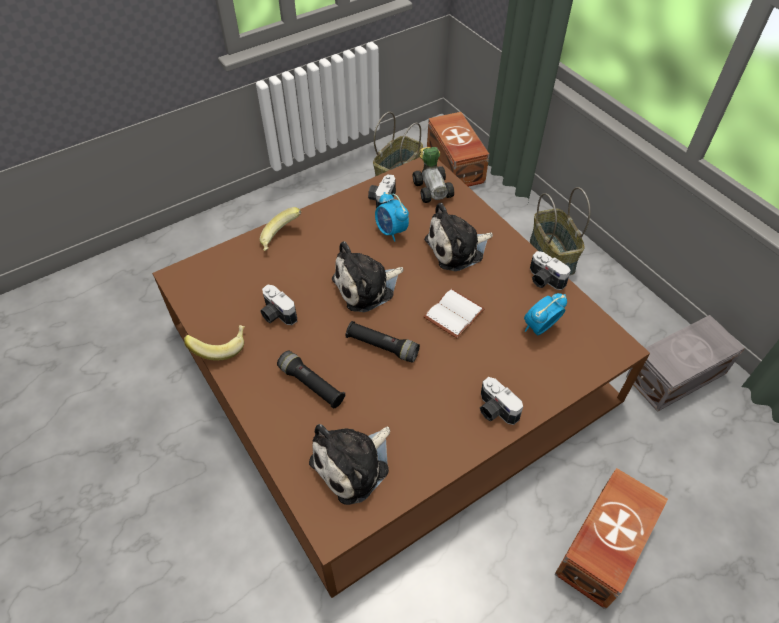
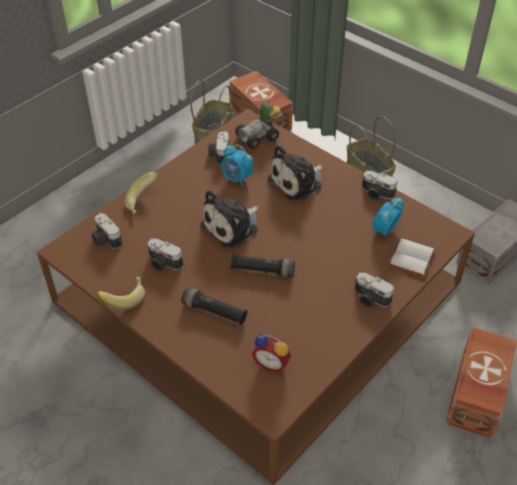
camera: 15 degrees left, 5 degrees down
plush toy [309,424,390,505] -> alarm clock [252,334,291,373]
toy car [413,147,454,203] -> toy car turned 90 degrees clockwise [235,102,282,149]
white book [423,289,485,338] -> white book moved to [388,238,436,277]
none -> camera [91,213,122,249]

